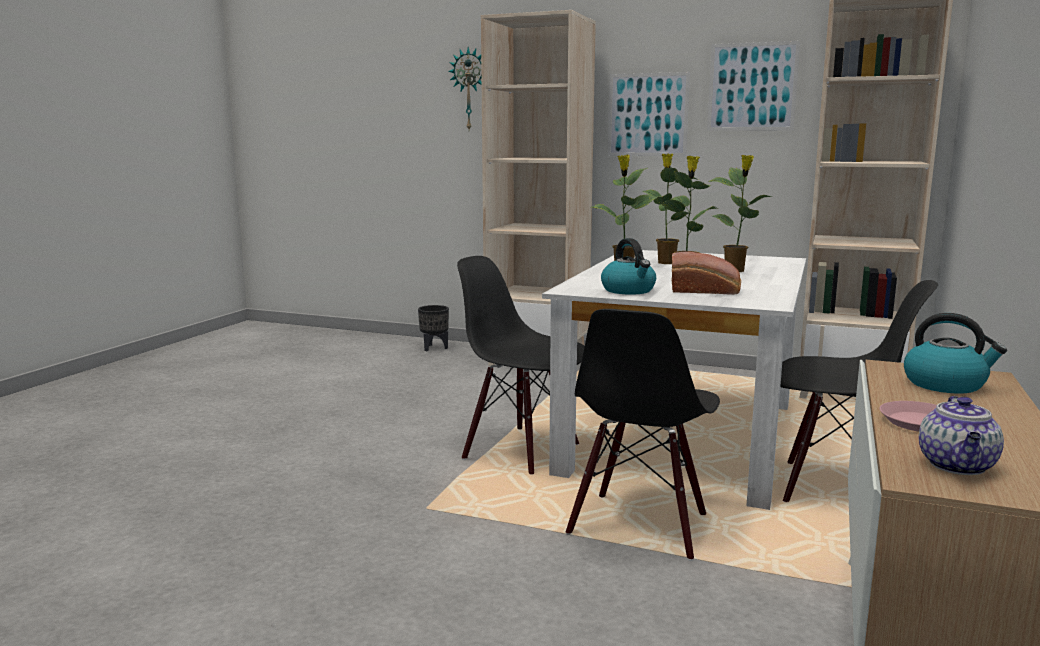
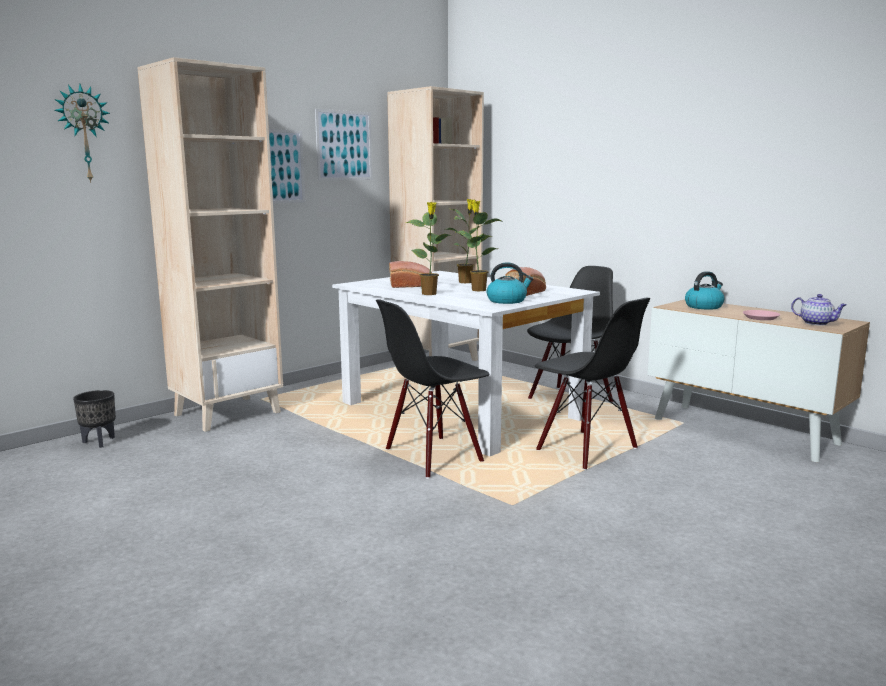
camera: 65 degrees left, 0 degrees up
potted plant [643,153,699,264] -> bread [389,261,432,288]

